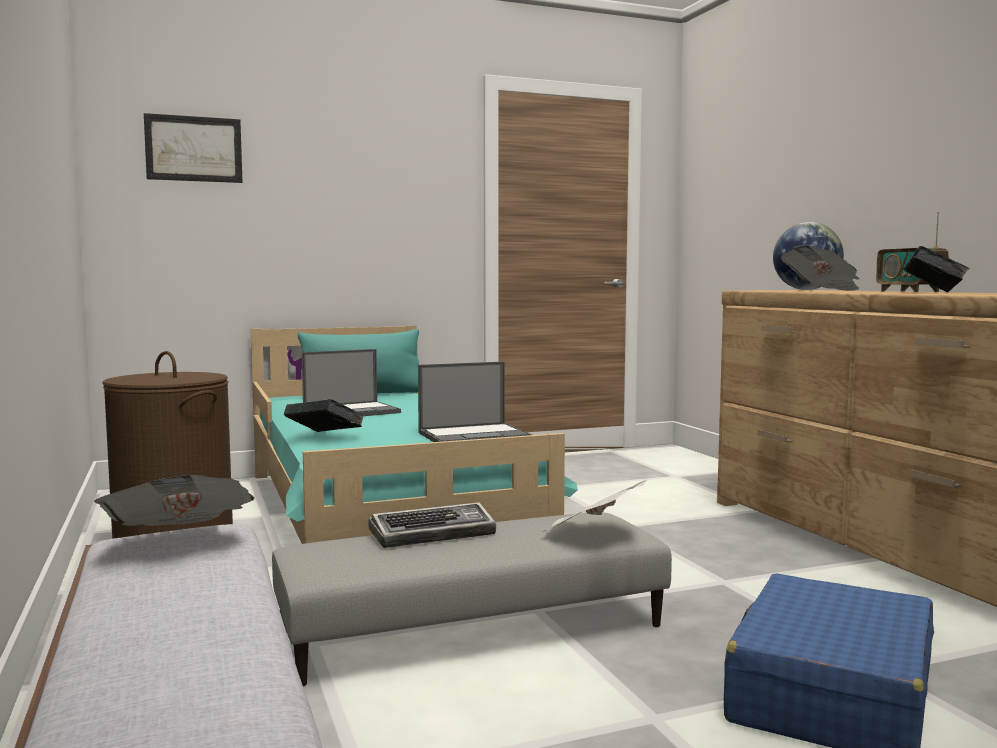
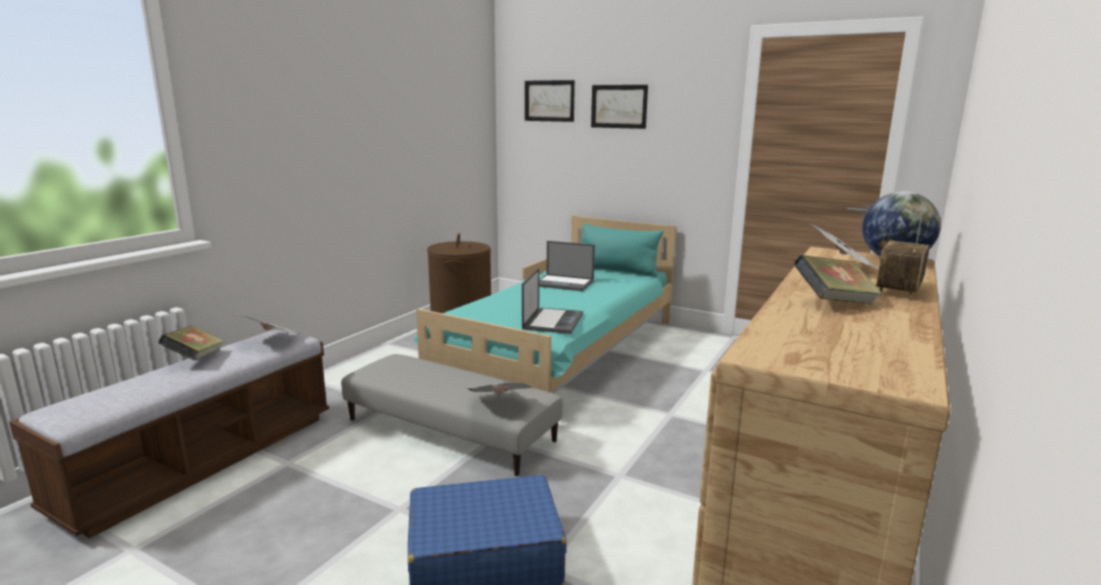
camera: 50 degrees right, 10 degrees up
book [284,399,364,432] -> book moved to [158,326,224,361]
keyboard [368,502,496,548] -> none
laptop [418,362,532,442] -> laptop turned 105 degrees counterclockwise [522,268,583,334]
none -> picture [591,85,648,129]

